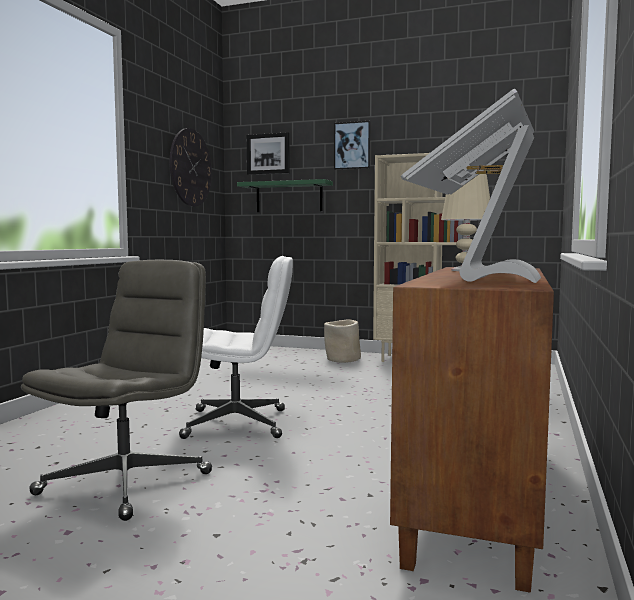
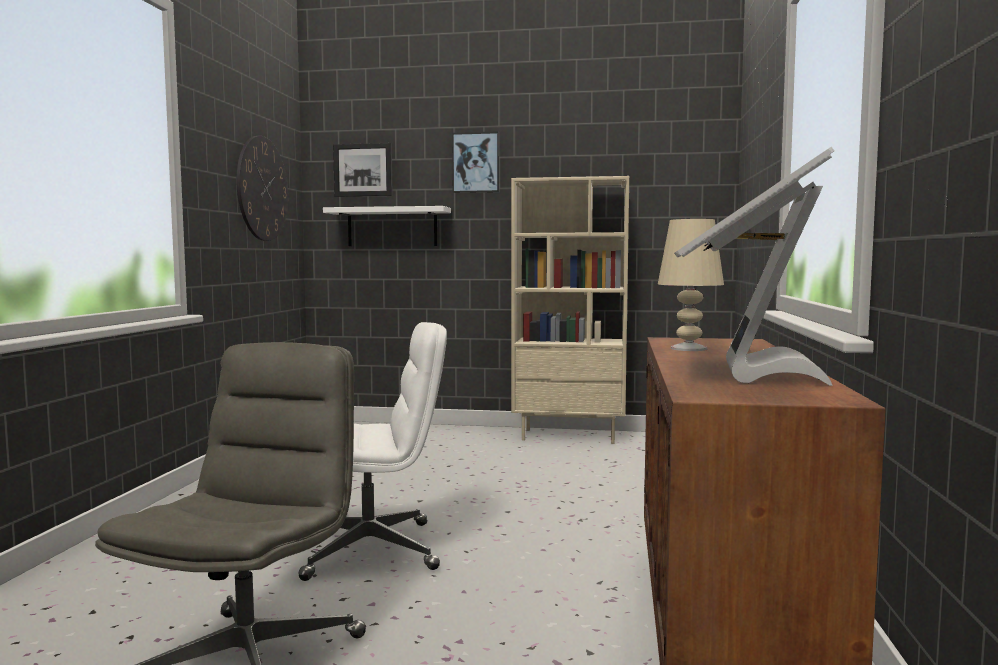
camera: 10 degrees left, 0 degrees up
green shelf [237,179,333,212] -> white shelf [323,206,451,246]
beige planter [324,319,361,363] -> none

